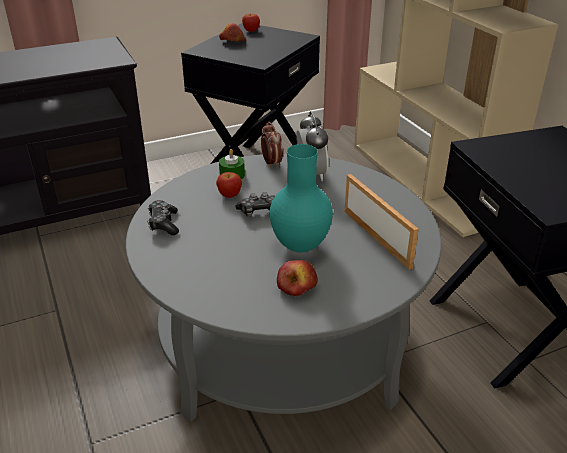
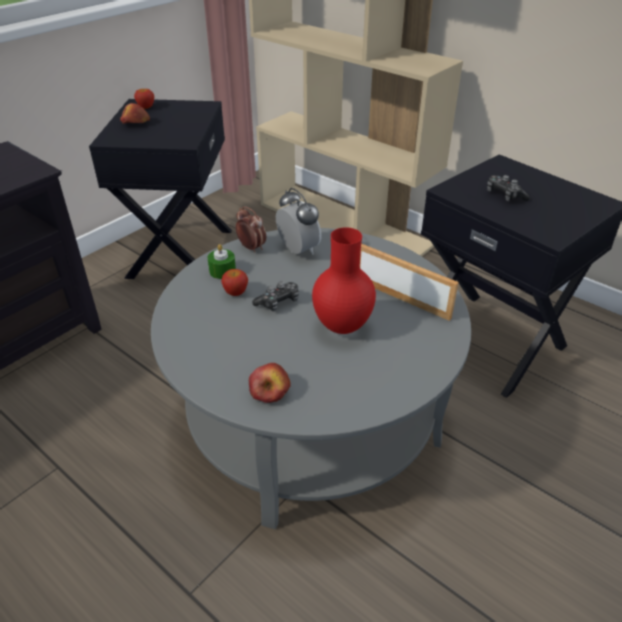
camera: 25 degrees left, 5 degrees up
game controller [147,200,179,235] -> game controller moved to [487,175,530,201]
turquoise vase [270,144,333,252] -> red vase [312,227,376,334]
apple [277,260,318,296] -> apple moved to [249,363,291,403]

